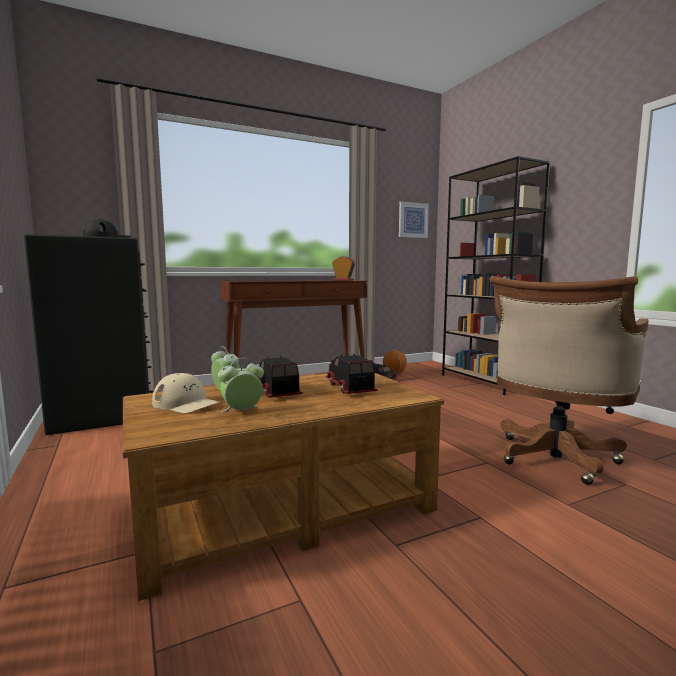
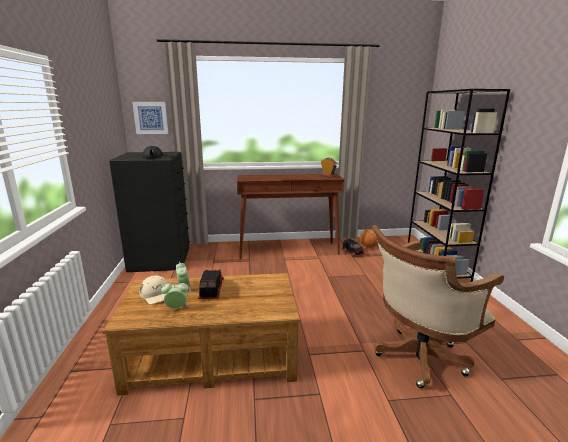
camera: 20 degrees right, 10 degrees up
toy truck [325,354,378,394] -> none
picture [399,201,429,238] -> picture moved to [132,102,168,134]

